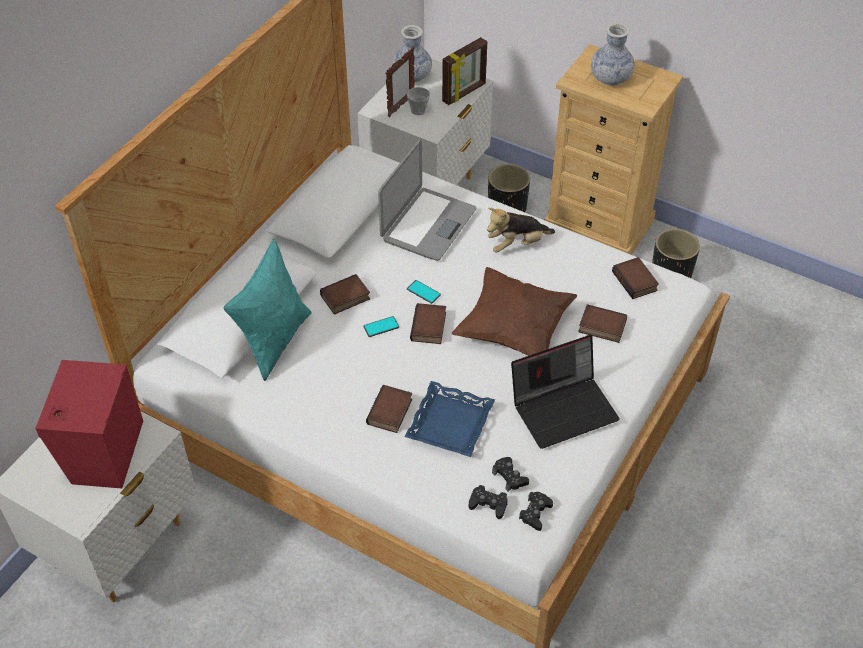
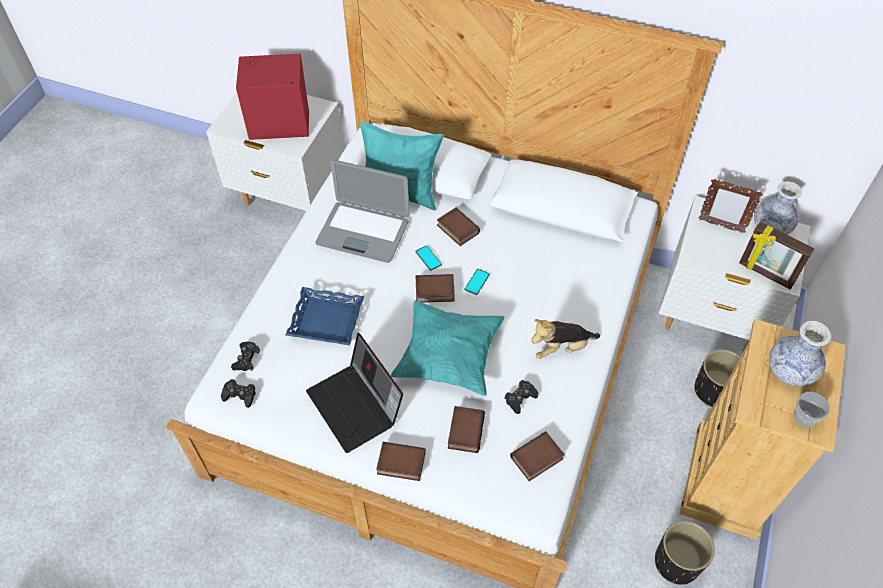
camera: 80 degrees right, 5 degrees up
book [366,385,412,433] -> book moved to [376,442,426,481]
laptop [378,140,476,261] -> laptop moved to [315,160,409,263]
cup [407,87,430,115] -> cup moved to [794,392,830,427]
brown pillow [452,267,577,356] -> turquoise pillow [391,300,504,396]
plush toy [487,208,555,253] -> plush toy turned 75 degrees counterclockwise [532,319,600,359]
black game controller [492,457,529,492] -> black game controller moved to [505,380,538,414]

